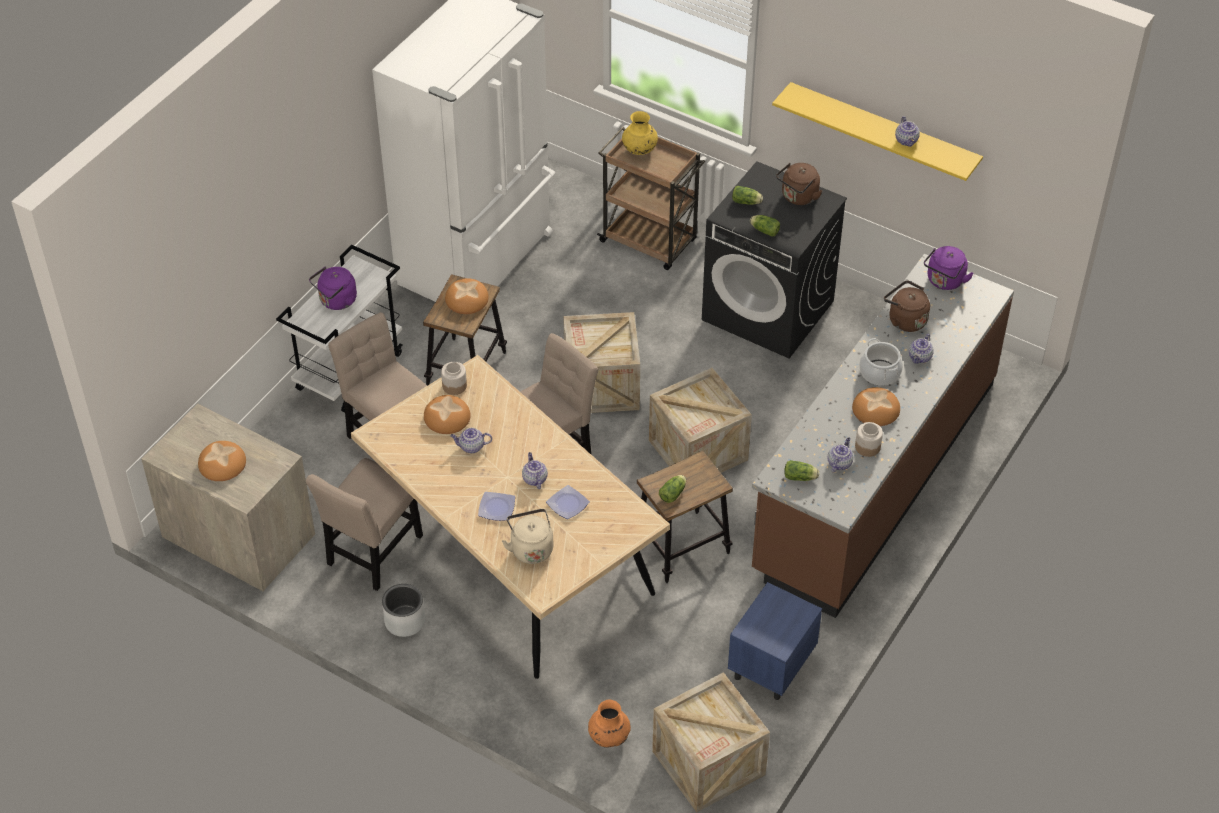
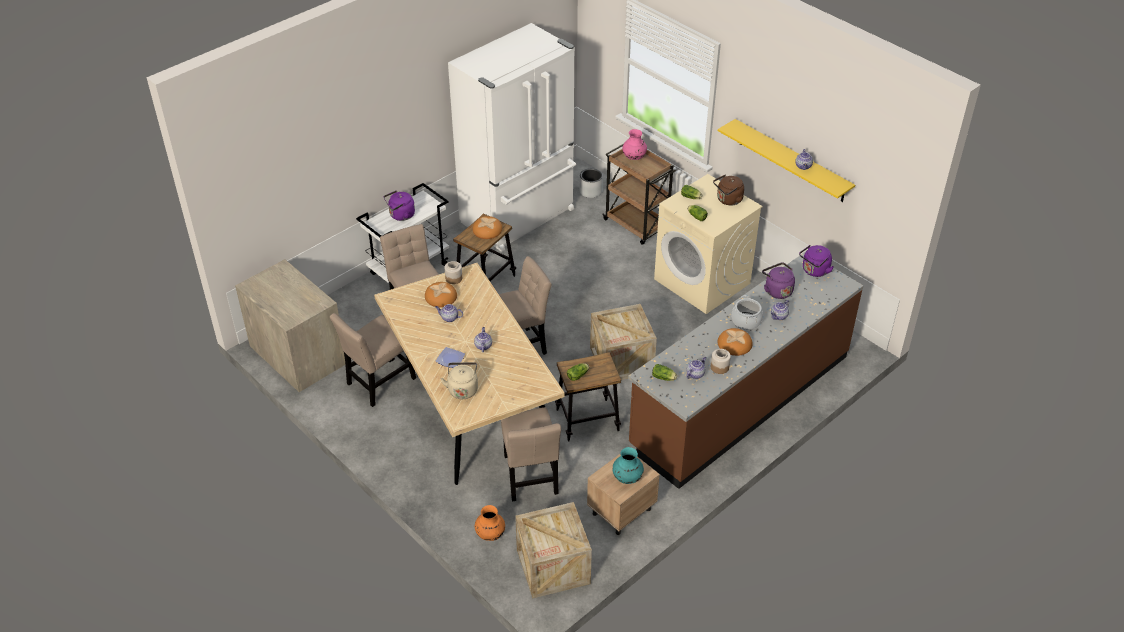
camera: 15 degrees right, 5 degrees down
bread [198,441,246,481] -> none
grey planter [382,584,425,637] -> grey planter moved to [579,168,603,198]
plate [546,485,590,519] -> none
crate [563,312,640,413] -> none
yellow vase [622,111,658,155] -> pink vase [622,129,647,160]
black washing machine [702,161,847,358] -> beige washing machine [654,174,763,314]
blue nightstand [728,582,822,700] -> beige nightstand [587,454,660,535]
brown kettle [884,280,930,332] -> purple kettle [762,262,795,299]
none -> beige chair [501,407,561,502]
none -> turquoise vase [613,447,644,484]

